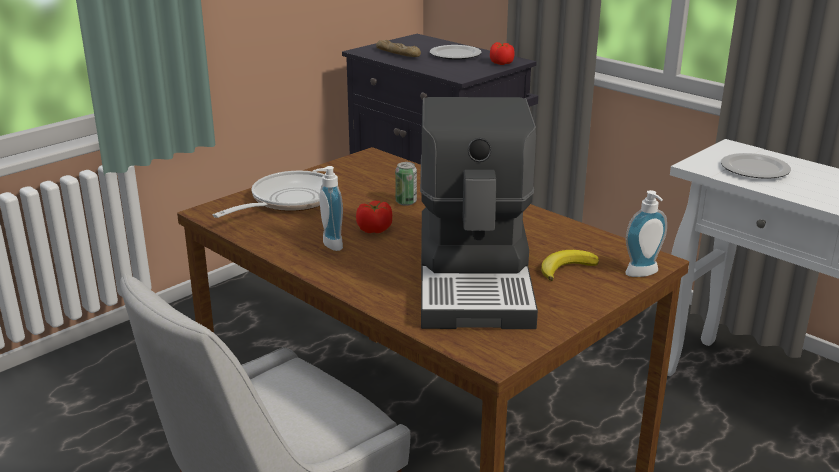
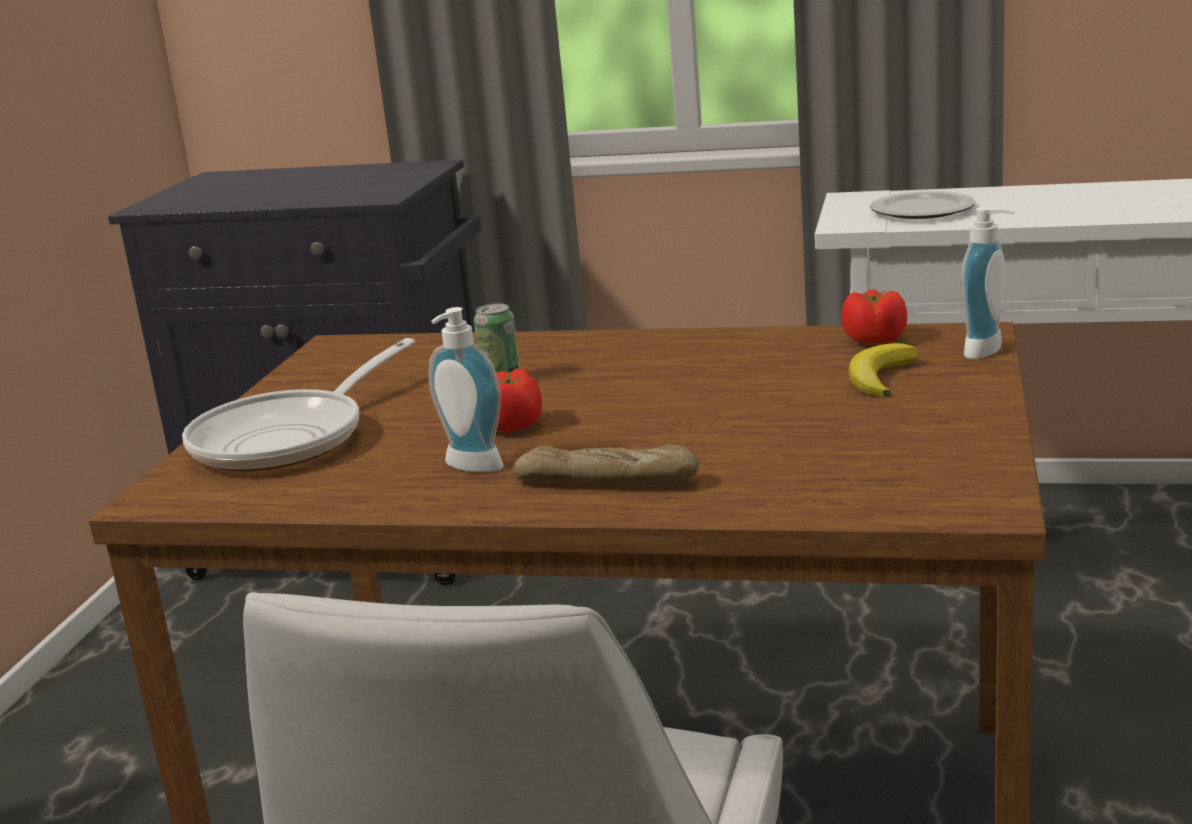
camera: 30 degrees left, 5 degrees down
frying pan [213,171,324,218] -> frying pan turned 150 degrees counterclockwise [182,338,415,471]
bread [376,40,421,57] -> bread moved to [513,444,699,483]
coffee machine [420,97,538,329] -> none
plate [430,45,482,60] -> none
tomato [490,42,515,65] -> tomato moved to [842,289,907,344]

